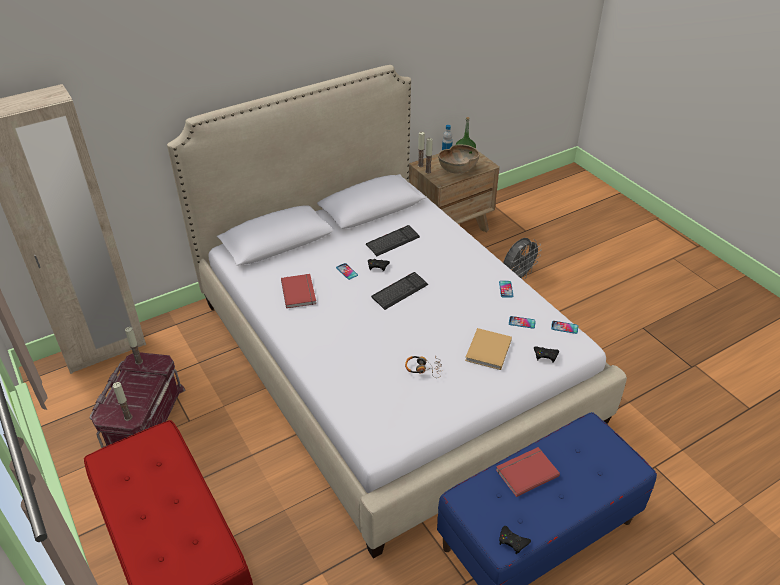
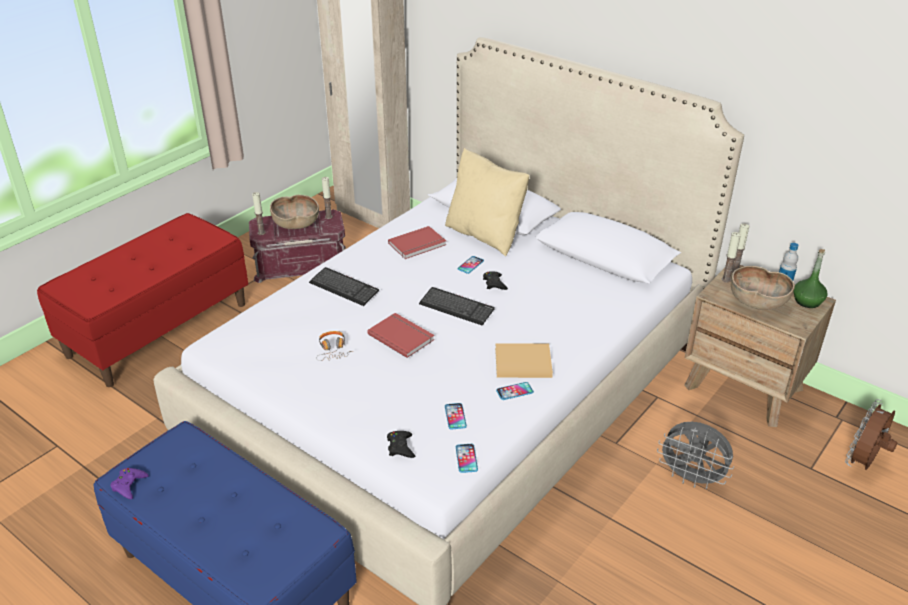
camera: 70 degrees right, 5 degrees down
keyboard [366,225,420,256] -> keyboard moved to [309,267,379,306]
beige book [465,328,512,370] -> beige book moved to [495,343,553,378]
red book [496,447,560,497] -> red book moved to [367,313,434,358]
black game controller [499,526,531,554] -> purple game controller [110,468,149,499]
none -> brown bowl [270,195,319,229]
none -> beige pillow [445,148,529,256]
none -> brown fan [845,399,897,470]

